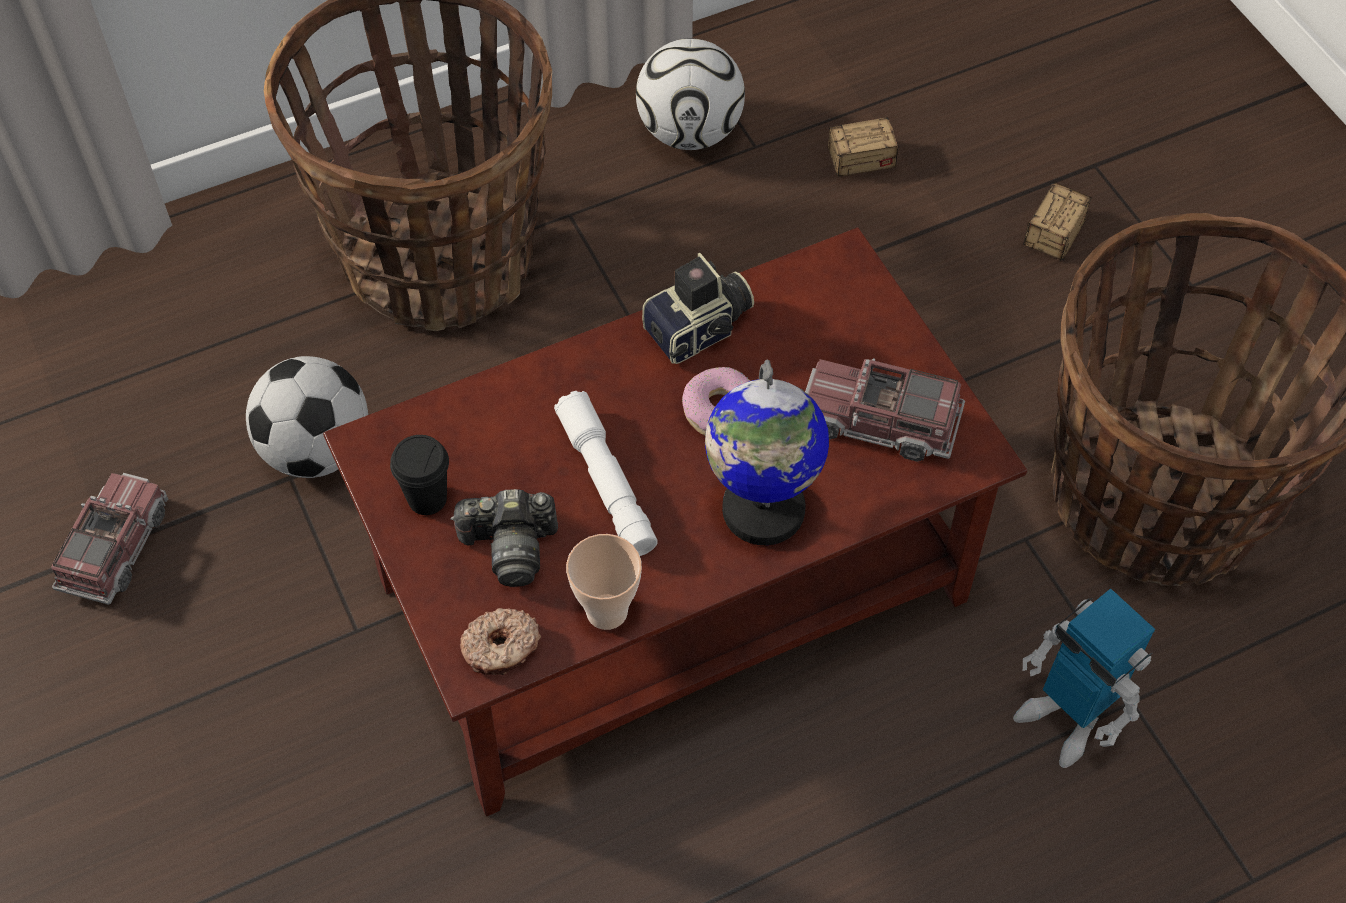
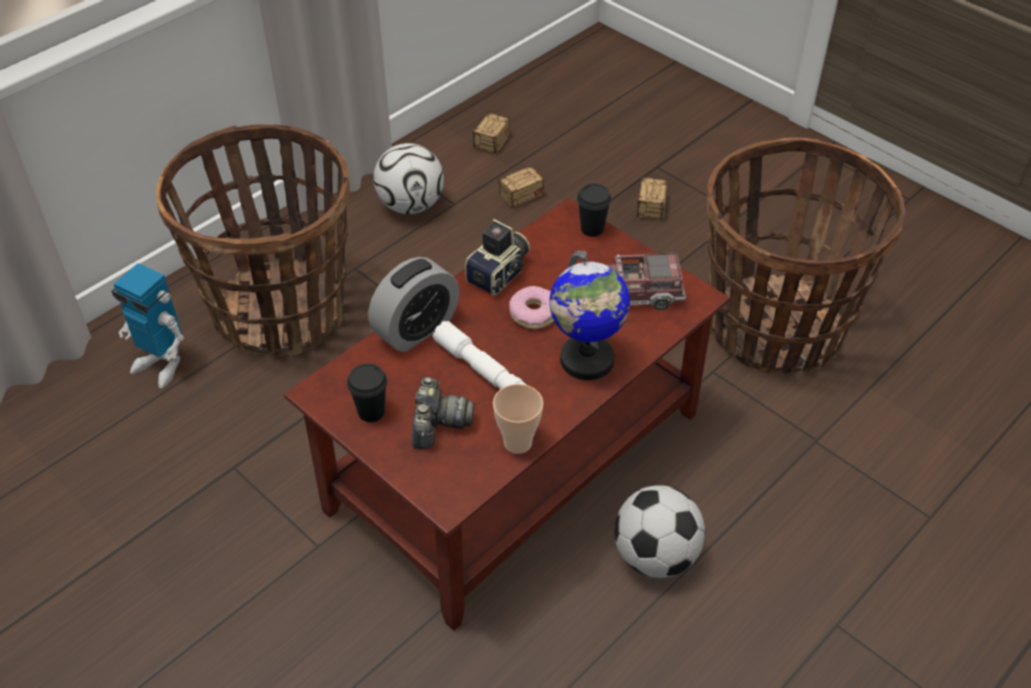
camera: 20 degrees left, 10 degrees down
toy truck [51,473,168,605] -> none
football [246,356,368,478] -> football moved to [615,485,705,578]
camera [450,489,558,587] -> camera turned 60 degrees counterclockwise [412,377,474,449]
donut [460,608,541,675] -> none
toy robot [1013,588,1155,768] -> toy robot moved to [111,263,184,388]
none -> alarm clock [368,257,459,352]
none -> storage box [472,112,510,154]
none -> black cup [577,184,611,237]

